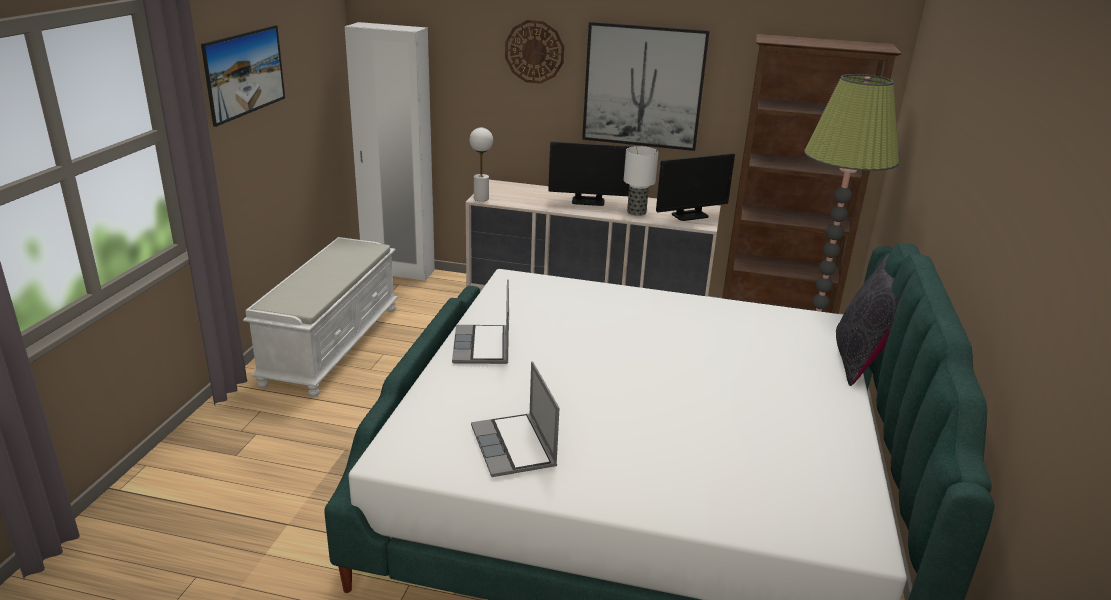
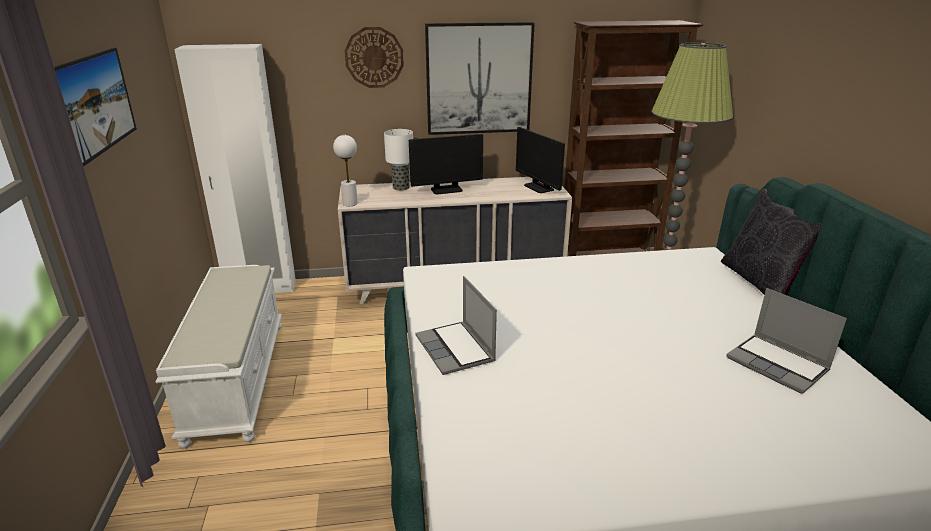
camera: 20 degrees left, 0 degrees up
laptop [471,361,560,477] -> laptop moved to [726,288,847,394]
table lamp [624,146,659,216] -> table lamp moved to [384,129,413,191]
monitor [656,153,735,221] -> monitor turned 105 degrees clockwise [516,127,565,193]

